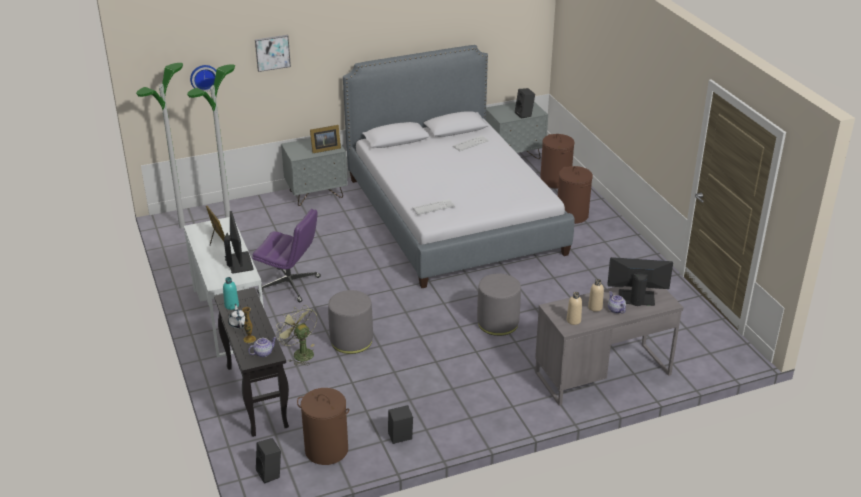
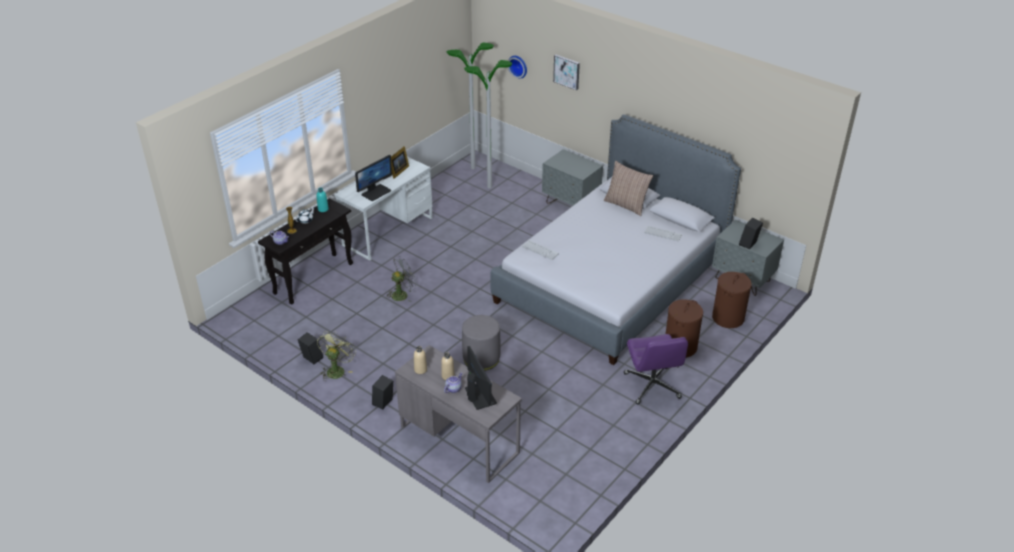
camera: 60 degrees right, 5 degrees up
purple office chair [252,209,321,302] -> purple office chair moved to [624,334,688,405]
black speaker [256,438,281,484] -> black speaker moved to [372,375,393,409]
green fan [276,306,317,366] -> green fan moved to [317,331,356,381]
brown laundry basket [297,388,349,465] -> none
picture frame [310,125,341,153] -> none
grey ottoman [328,290,373,354] -> grey fan [387,256,417,302]
none -> pillow [604,161,653,216]

